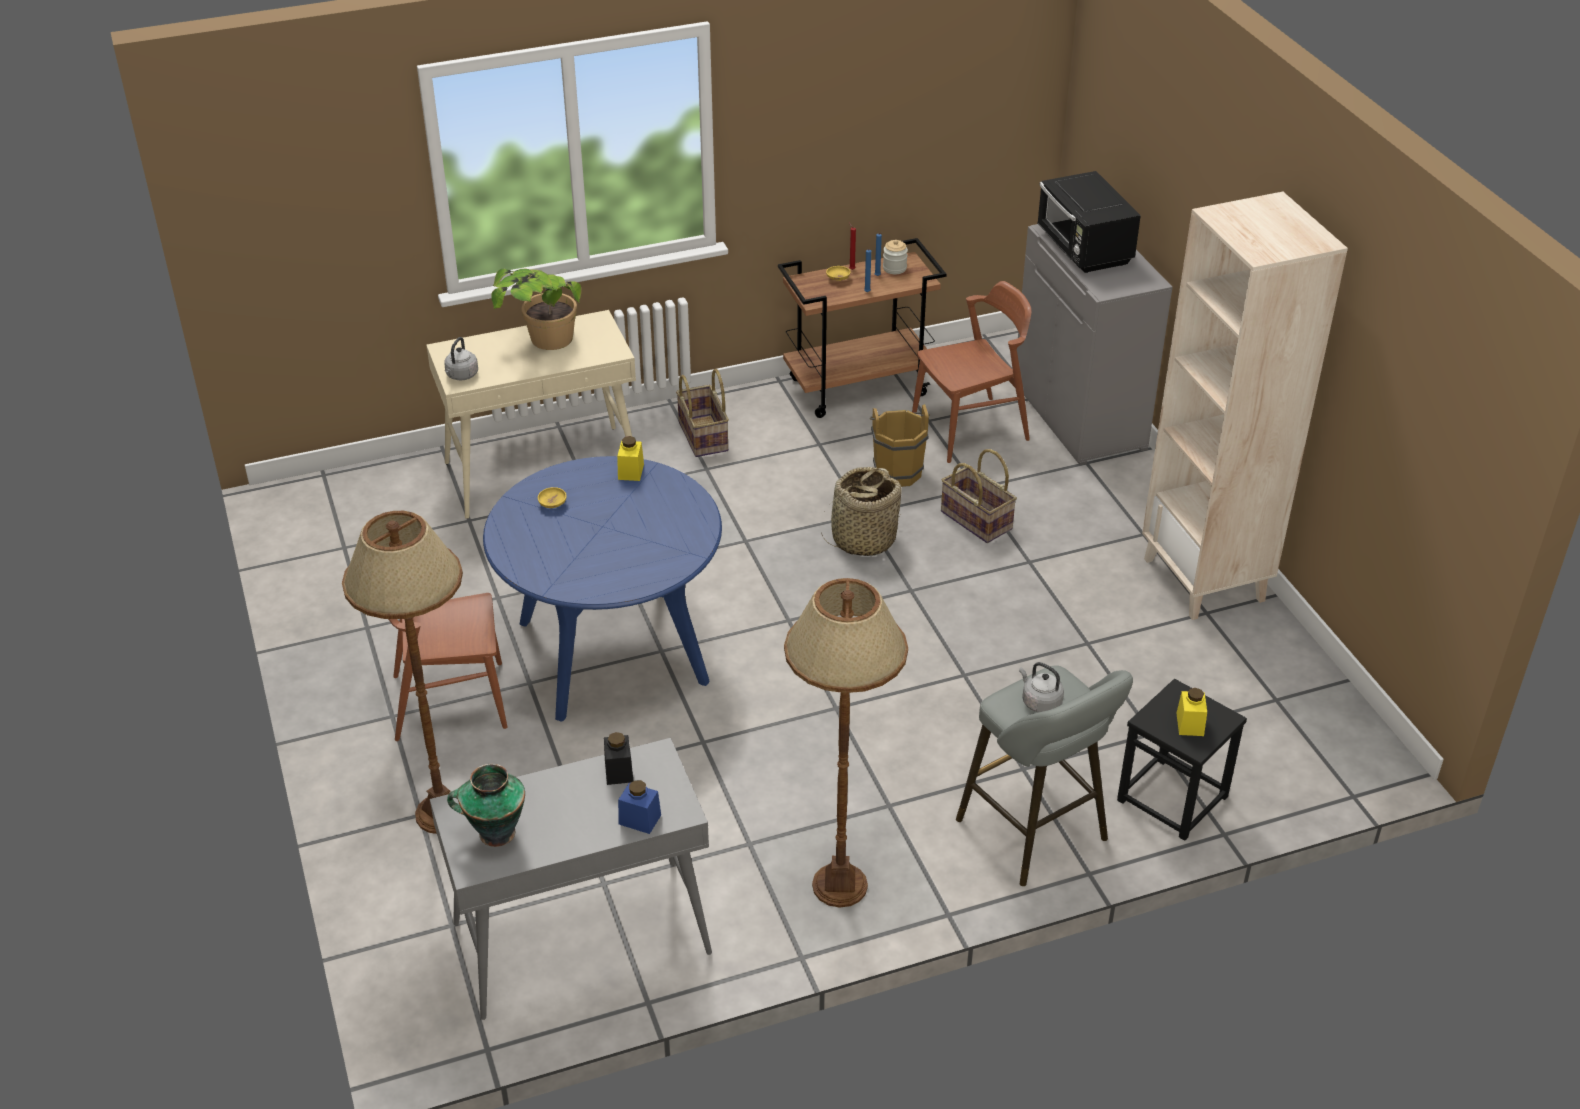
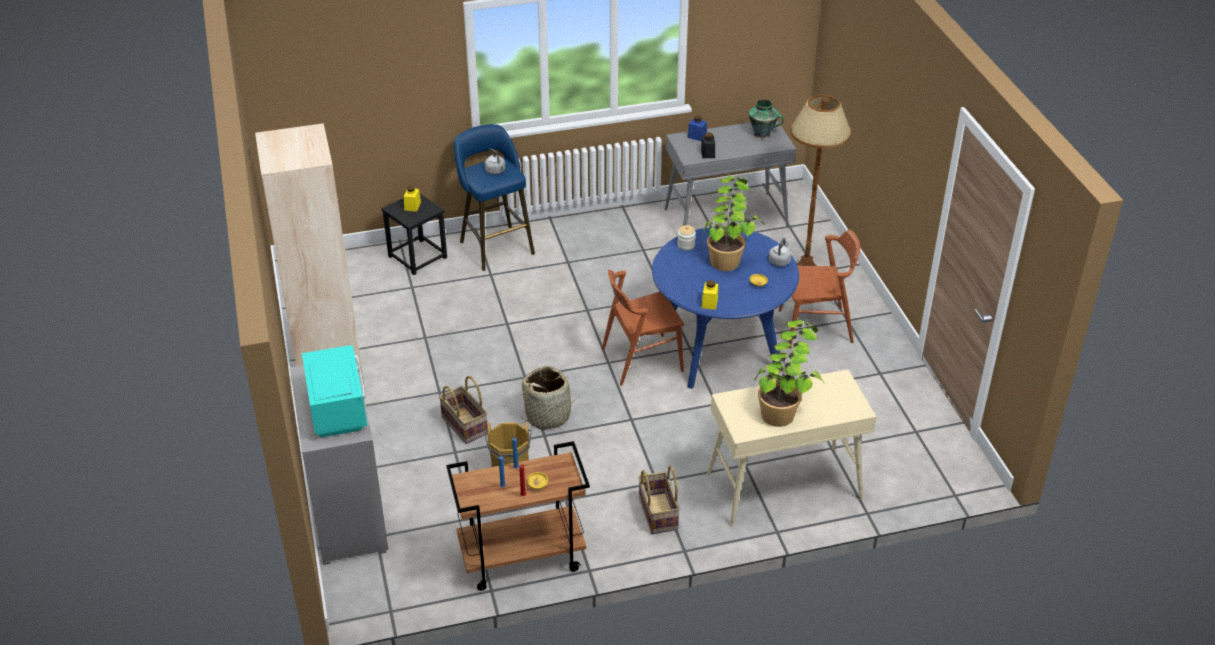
camera: 175 degrees left, 0 degrees up
grey kettle [444,337,478,381] -> grey kettle moved to [769,238,791,266]
brown floor lamp [784,578,908,908] -> none
jar [883,240,908,274] -> jar moved to [677,225,696,250]
brown chair [912,281,1031,463] -> brown chair moved to [602,270,684,386]
grey stool [956,665,1133,886] -> blue stool [454,124,535,271]
black microwave [1037,171,1141,273] -> turquoise microwave [302,345,368,438]
none -> potted plant [703,176,764,271]

